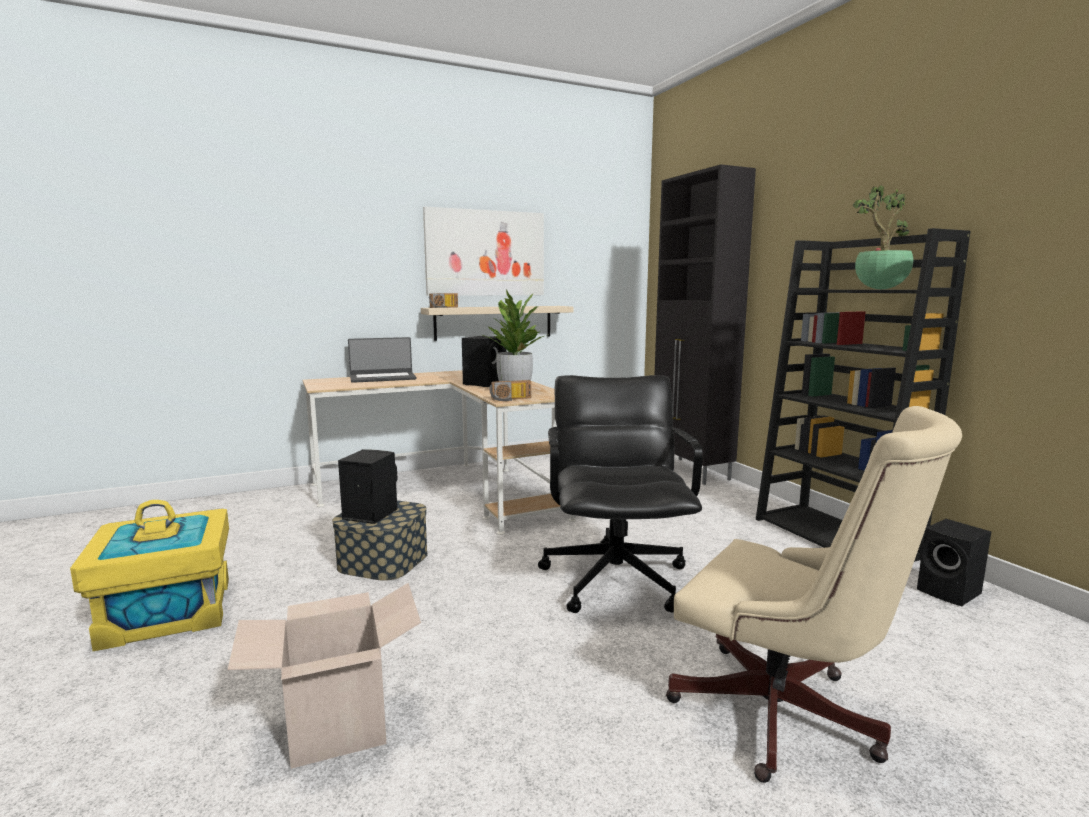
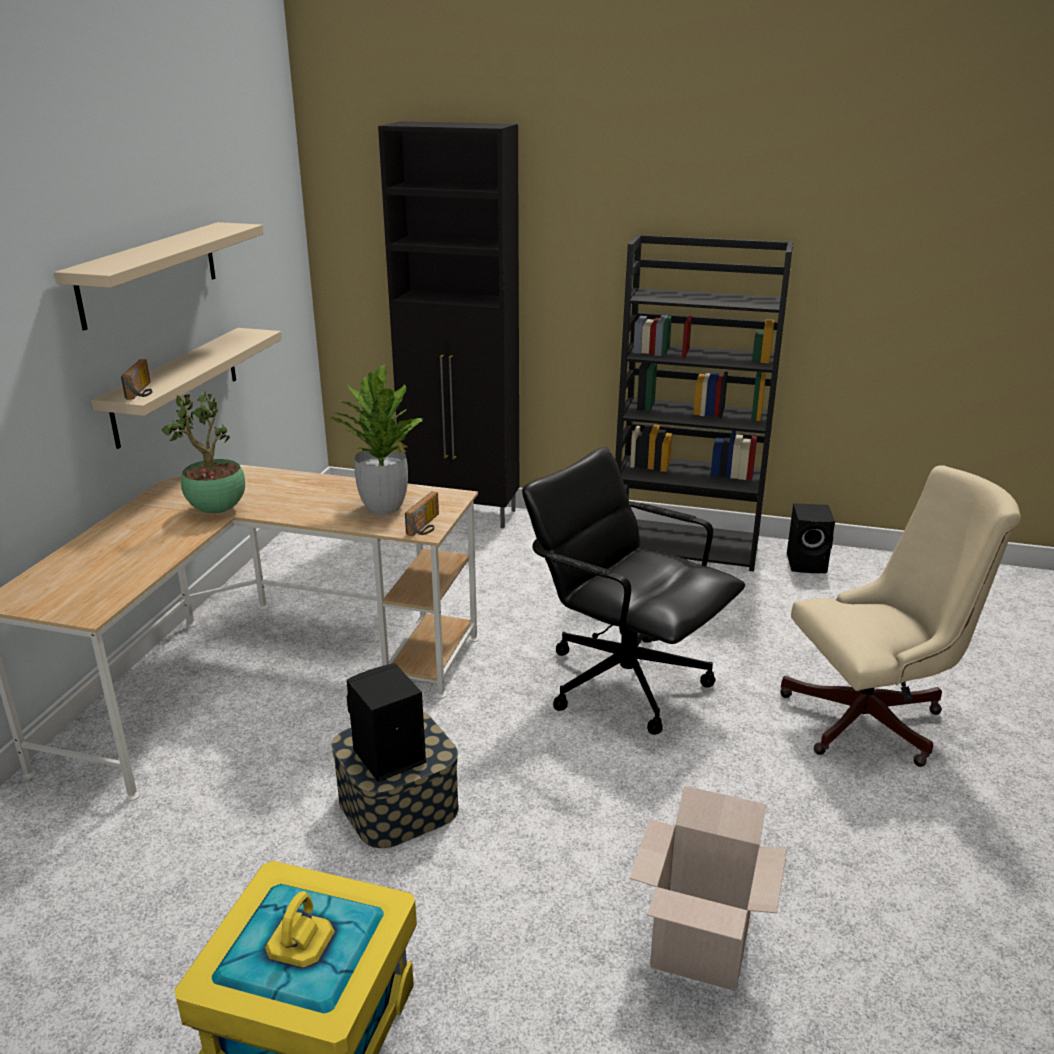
camera: 50 degrees left, 15 degrees up
laptop [348,337,416,383] -> none
picture [423,207,544,296] -> beige shelf [54,222,264,330]
black speaker [462,336,507,387] -> none
potted plant [853,184,913,289] -> potted plant moved to [162,390,245,513]

